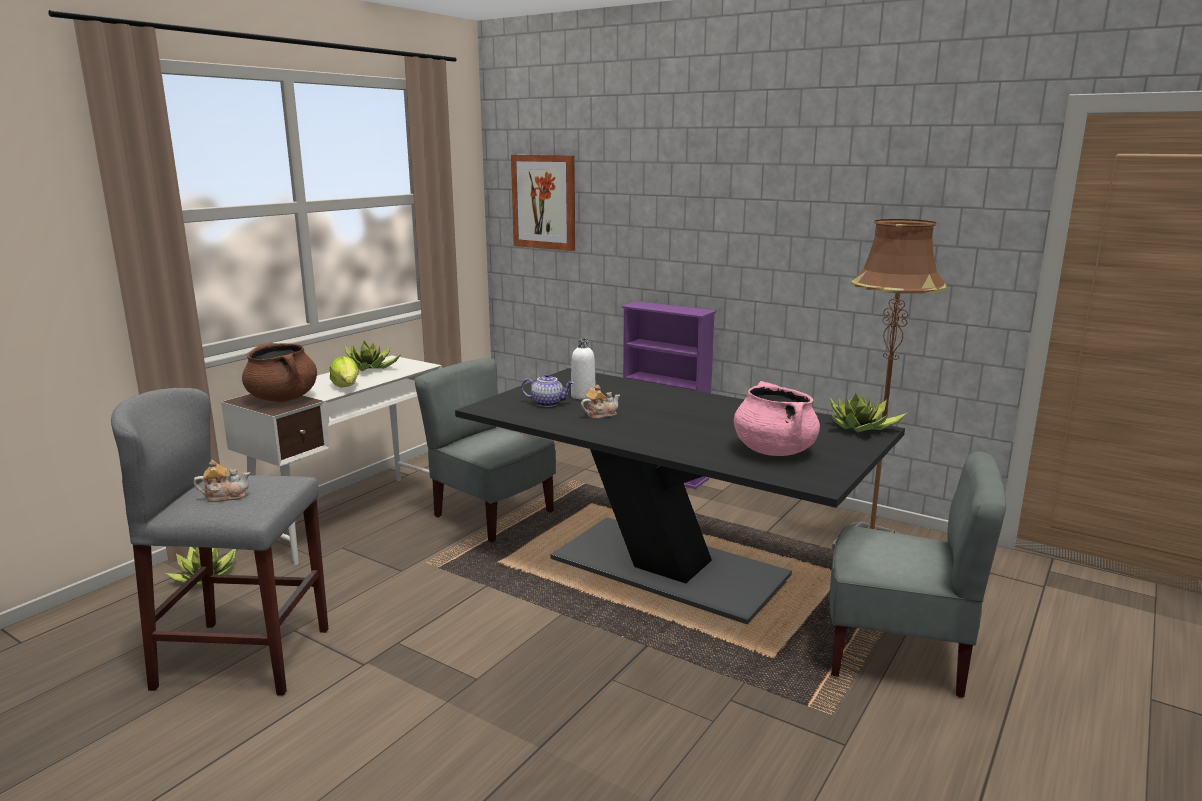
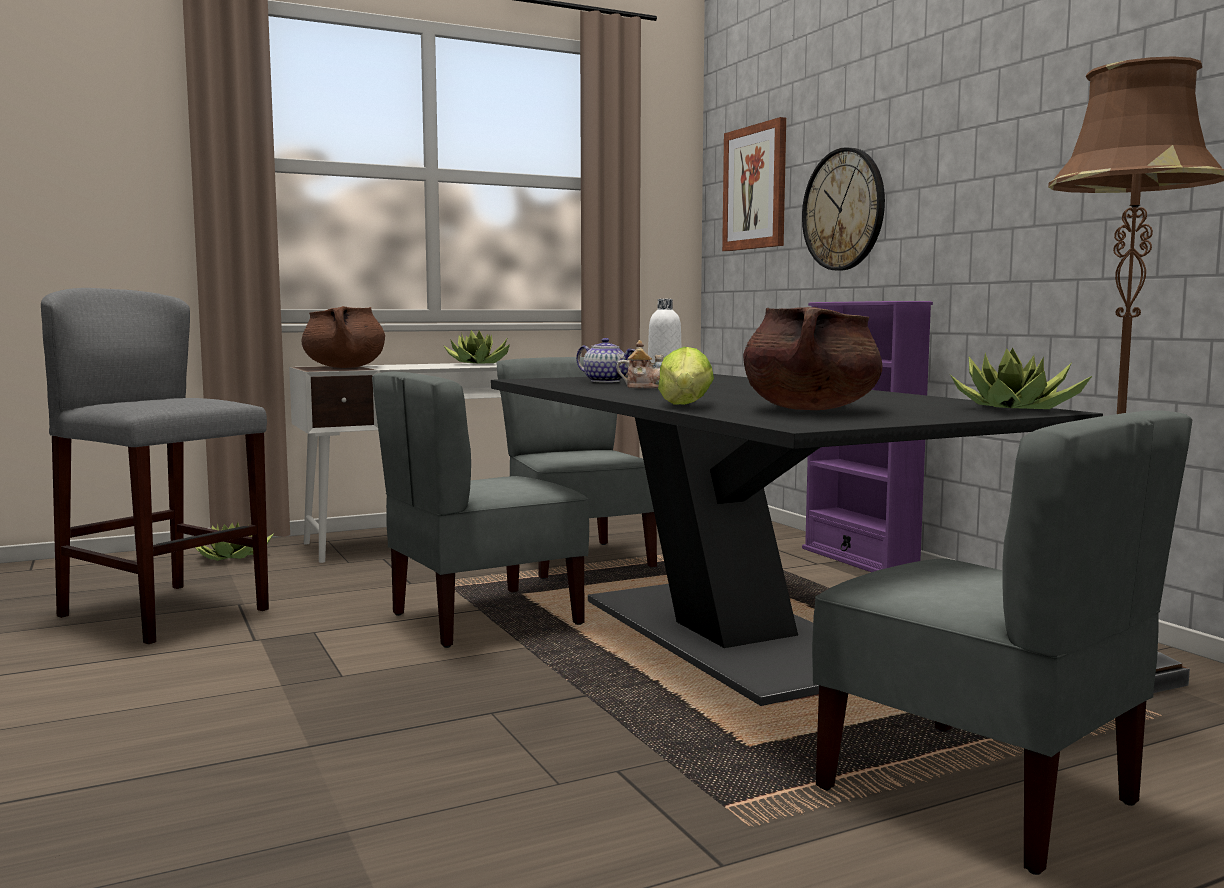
camera: 30 degrees right, 10 degrees down
teapot [194,460,250,502] -> none
lettuce [330,356,359,388] -> lettuce moved to [658,347,714,405]
pink cooking pot [734,381,820,456] -> brown cooking pot [743,307,882,410]
none -> grey chair [372,372,589,648]
none -> wall clock [802,147,885,271]

